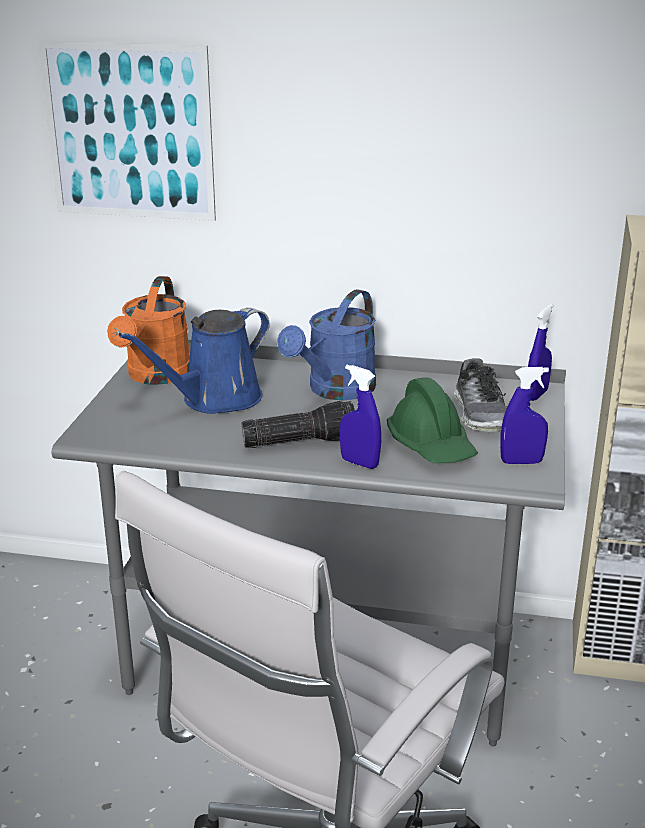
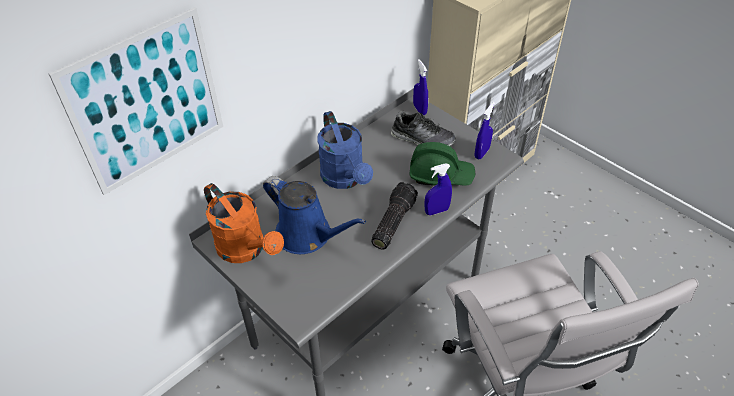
camera: 55 degrees left, 20 degrees up
blue watering can [119,308,270,414] -> blue watering can turned 45 degrees counterclockwise [263,176,366,254]

